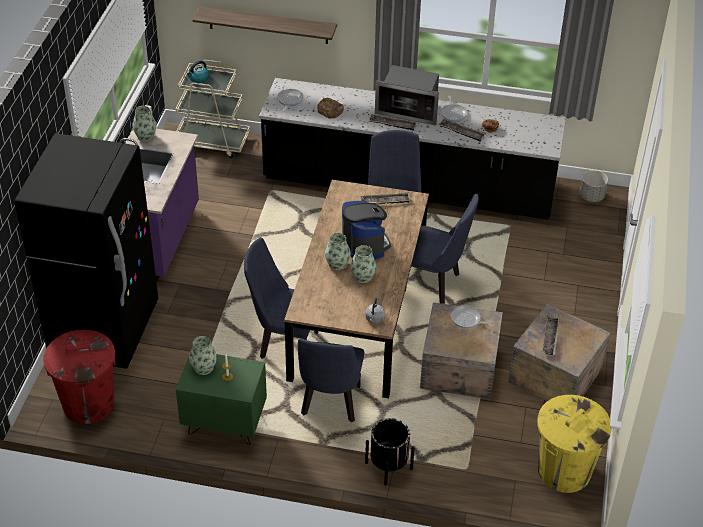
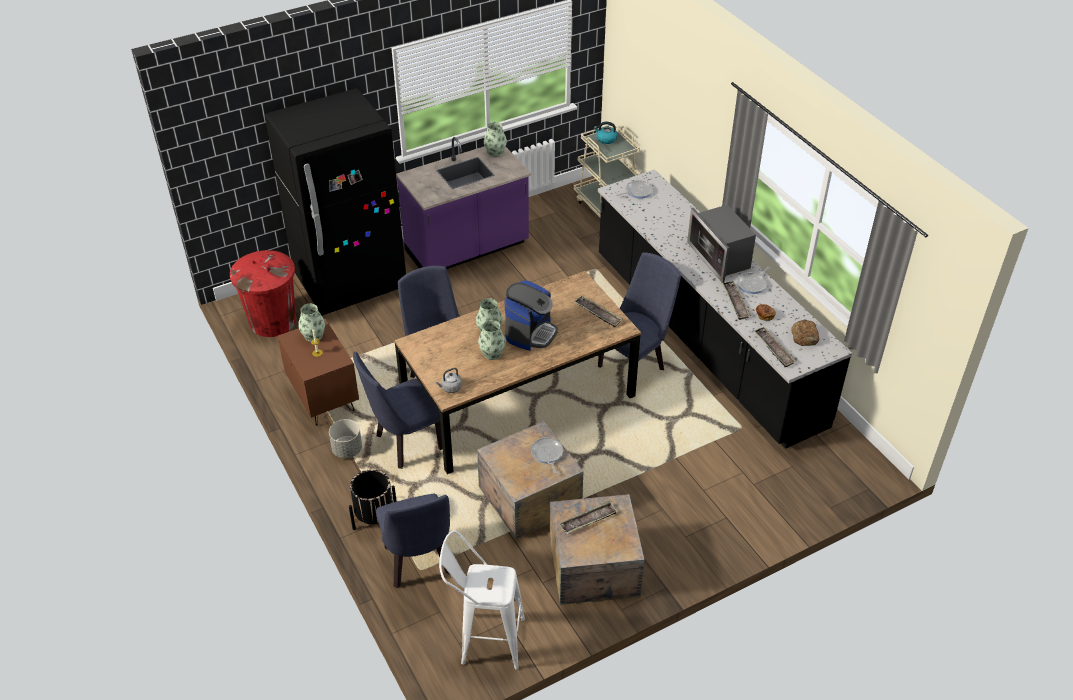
camera: 50 degrees right, 0 degrees up
green nightstand [176,354,267,445] -> brown nightstand [278,319,359,425]
shelf [193,6,337,44] -> none
bread [317,98,344,118] -> bread moved to [791,319,819,346]
tray [369,114,417,131] -> tray moved to [753,327,796,367]
blue chair [405,194,479,304] -> blue chair moved to [376,494,450,588]
yellow trash can [537,395,612,493] -> white stool [439,531,525,669]
grey planter [580,170,608,202] -> grey planter moved to [329,419,362,458]

